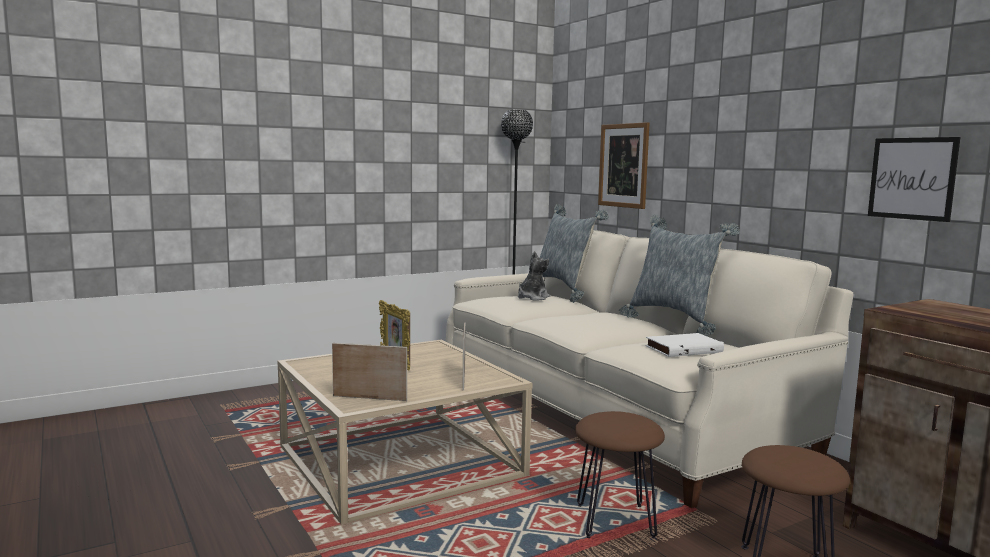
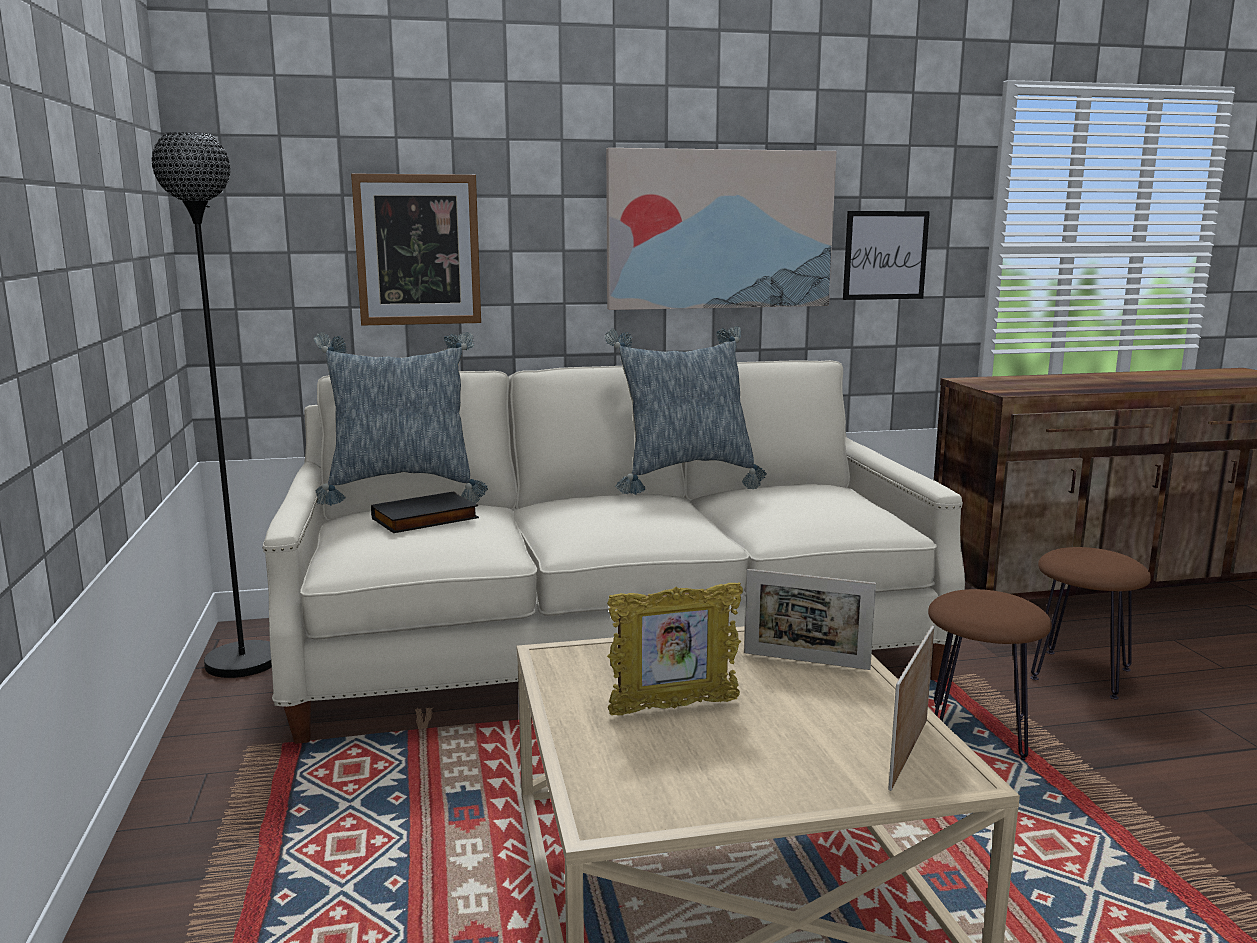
camera: 70 degrees left, 5 degrees up
plush toy [518,251,550,301] -> black book [371,491,479,533]
white book [645,333,724,357] -> none
none -> picture [606,148,837,310]

